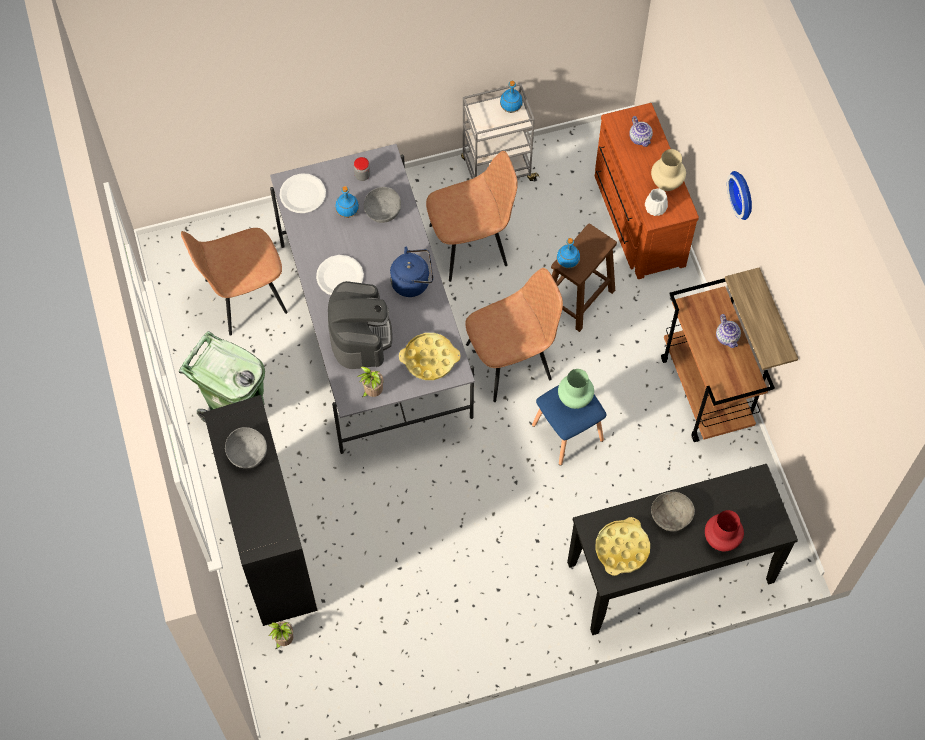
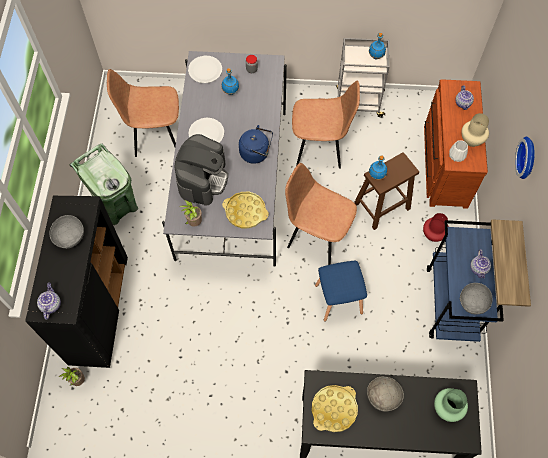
camera: 20 degrees right, 0 degrees up
grey bowl [364,187,401,223] -> grey bowl moved to [460,283,492,314]
brown chair [465,268,563,402] -> brown chair turned 150 degrees counterclockwise [285,163,357,265]
green vase [558,369,594,409] -> green vase moved to [434,388,468,422]
brown cart [661,278,775,442] -> blue cart [427,220,504,342]
red vase [705,510,744,551] -> red vase moved to [423,213,449,242]
none -> teapot [37,282,61,320]

